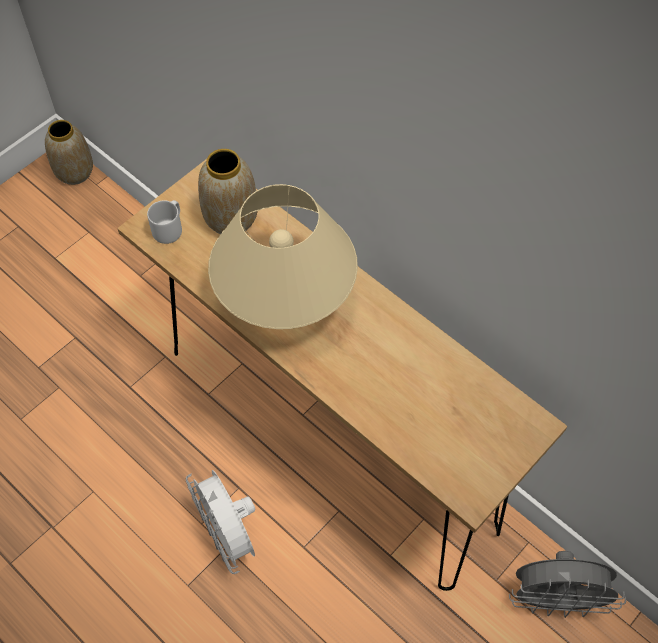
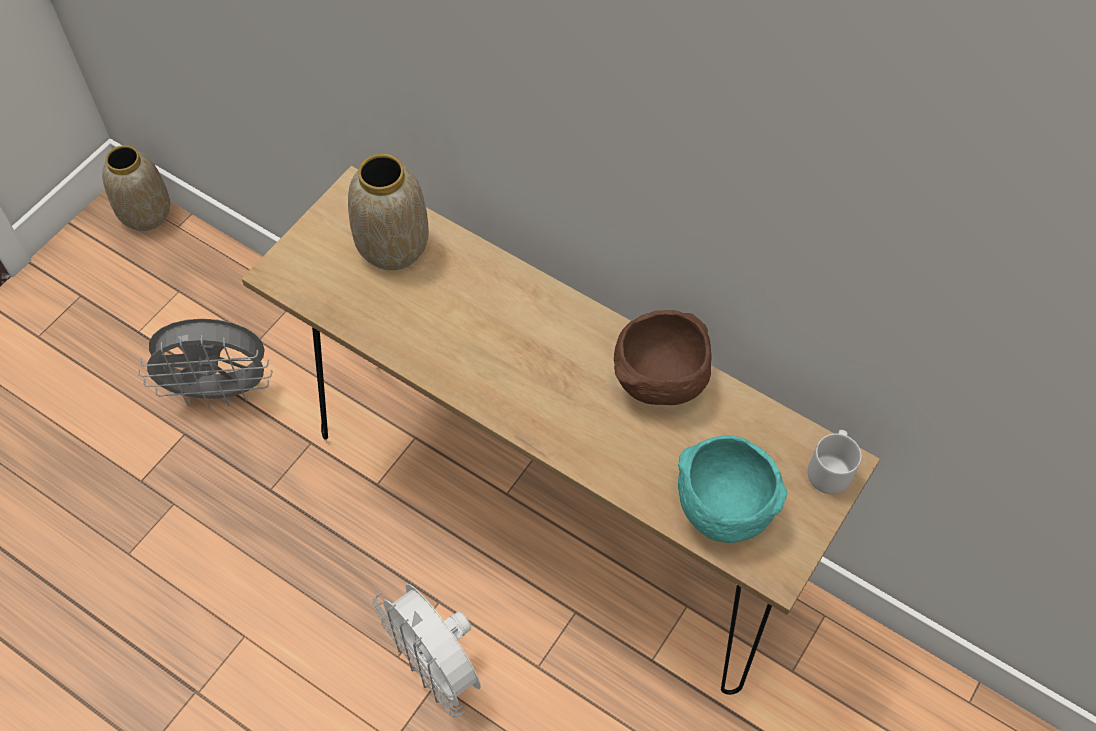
camera: 10 degrees left, 0 degrees up
grey mug [147,200,182,244] -> grey mug moved to [807,430,862,494]
beige table lamp [208,184,358,329] -> none
grey fan [509,551,626,618] -> grey fan moved to [138,319,272,408]
none -> brown bowl [614,310,712,405]
none -> turquoise bowl [678,436,787,543]

